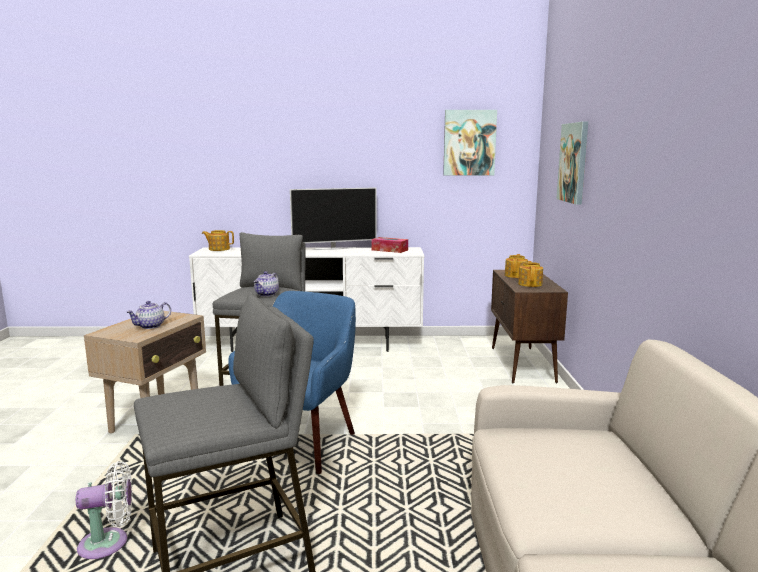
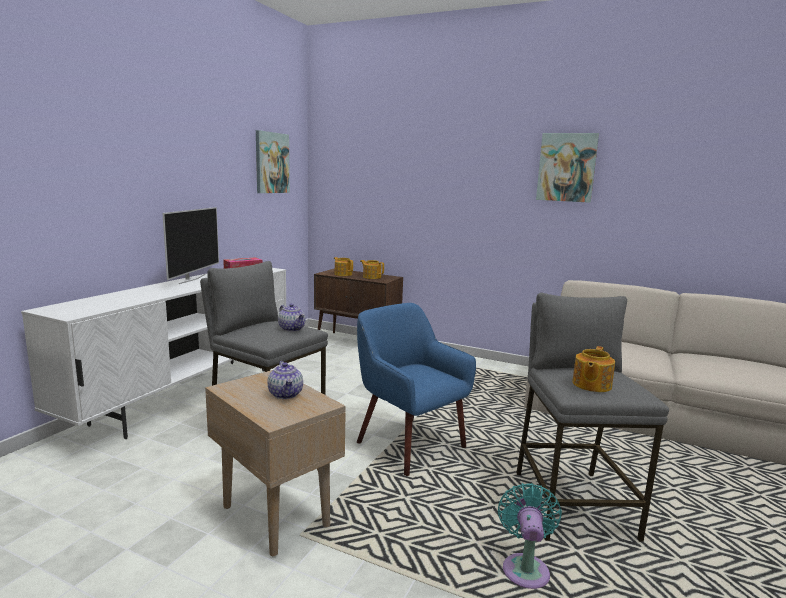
camera: 65 degrees left, 0 degrees up
white fan [76,461,132,559] -> turquoise fan [498,483,562,589]
teapot [202,230,234,251] -> teapot moved to [572,346,615,392]
picture [556,122,588,205] -> picture moved to [536,133,599,203]

